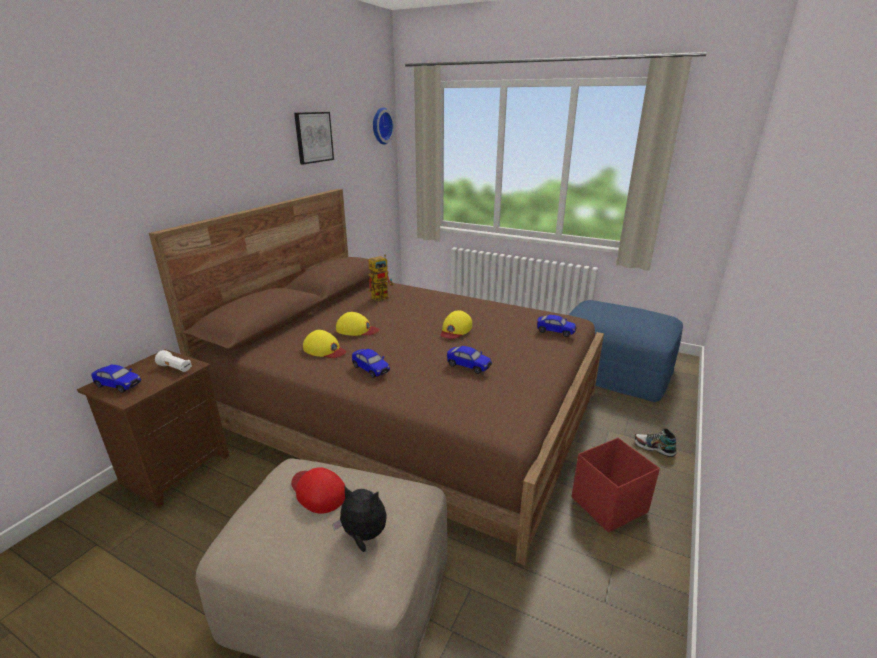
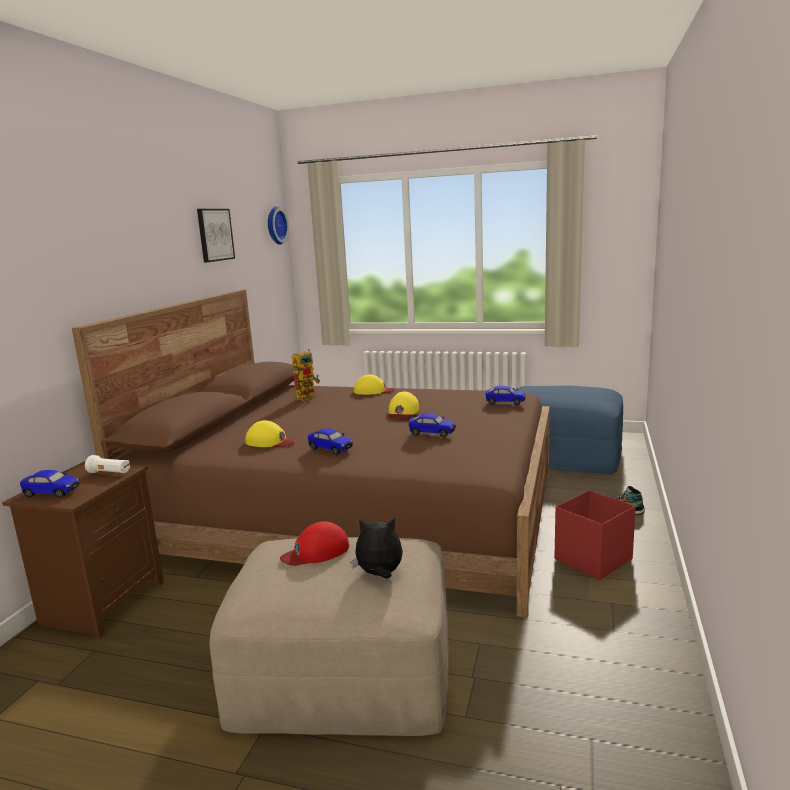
camera: 10 degrees left, 10 degrees down
red cap [291,467,345,514] -> red cap turned 60 degrees counterclockwise [280,521,349,566]
yellow cap [336,312,380,336] -> yellow cap moved to [354,374,395,395]

